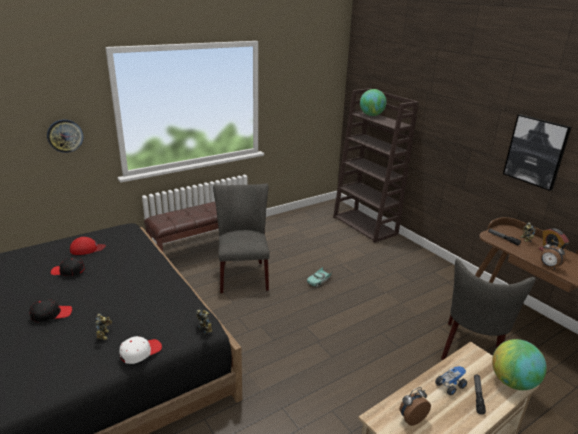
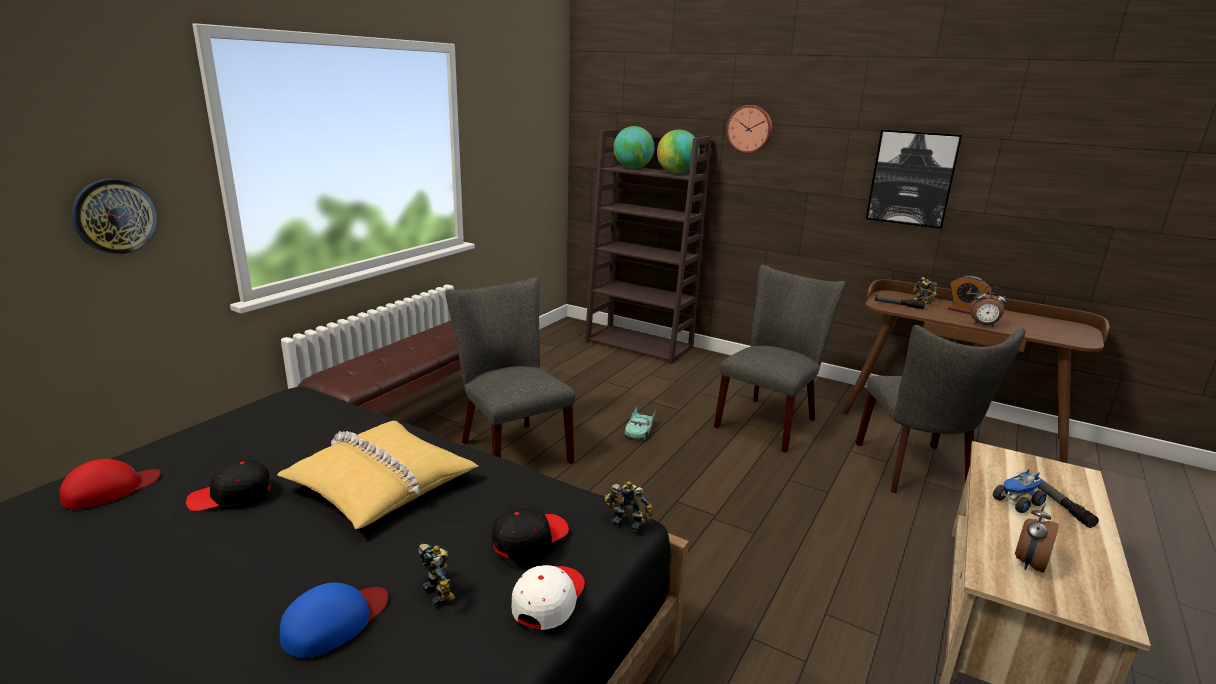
camera: 25 degrees left, 5 degrees down
black cap [29,299,72,322] -> black cap moved to [492,506,569,560]
red cap [70,237,106,255] -> red cap moved to [60,459,161,510]
toy truck [435,366,467,396] -> toy truck turned 150 degrees counterclockwise [993,468,1047,513]
globe [492,339,547,390] -> globe moved to [657,130,700,174]
none -> yellow pillow [277,421,479,529]
none -> blue cap [280,582,388,658]
none -> grey chair [714,265,846,453]
none -> wall clock [726,105,772,153]

